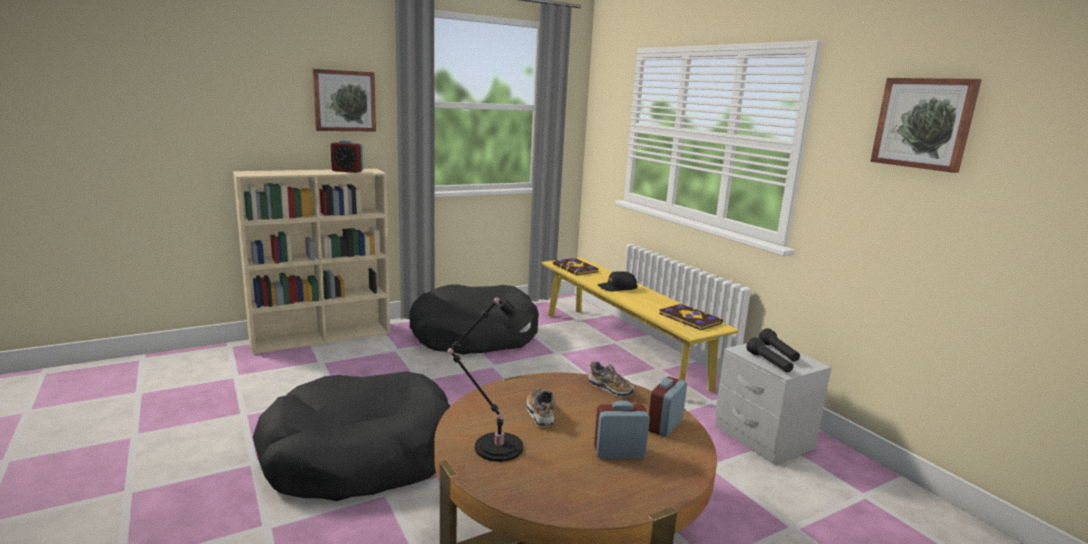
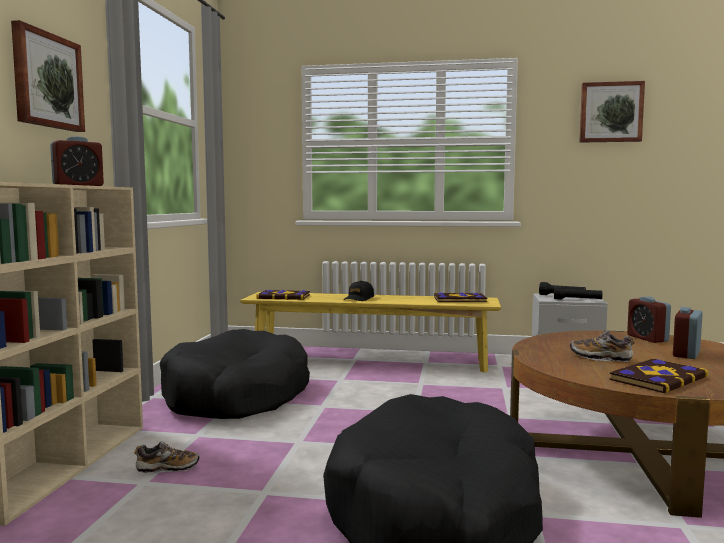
camera: 50 degrees left, 10 degrees down
black table lamp [445,297,535,462] -> book [610,359,708,394]
shoe [588,361,636,398] -> shoe moved to [134,441,200,473]

